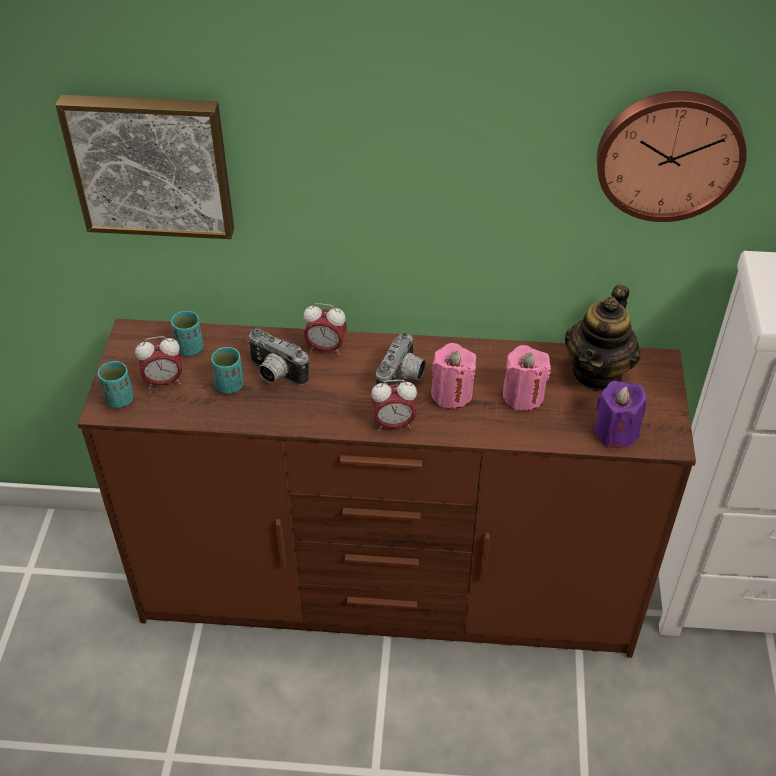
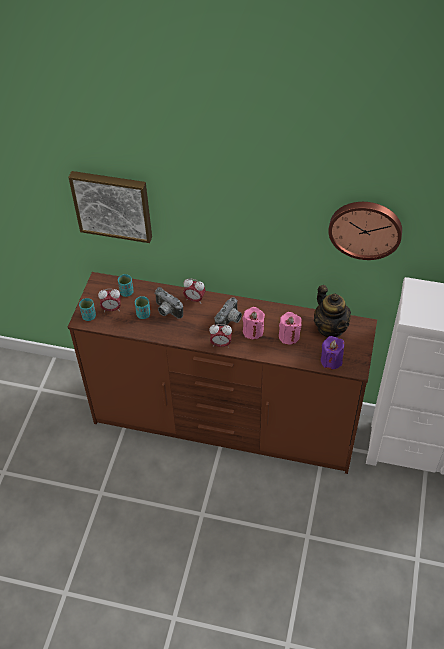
camera: 10 degrees right, 5 degrees up
teapot [565,285,641,391] -> teapot turned 60 degrees counterclockwise [314,285,351,337]

